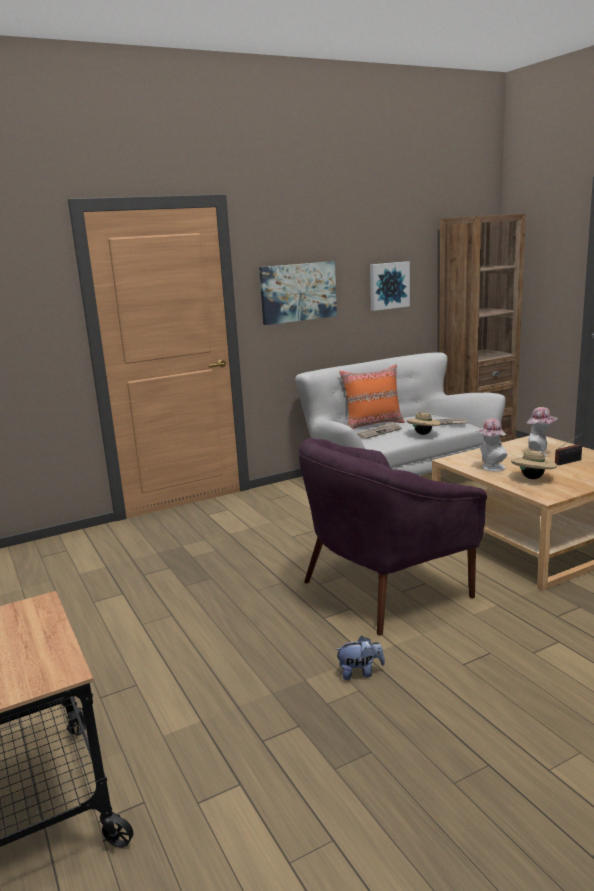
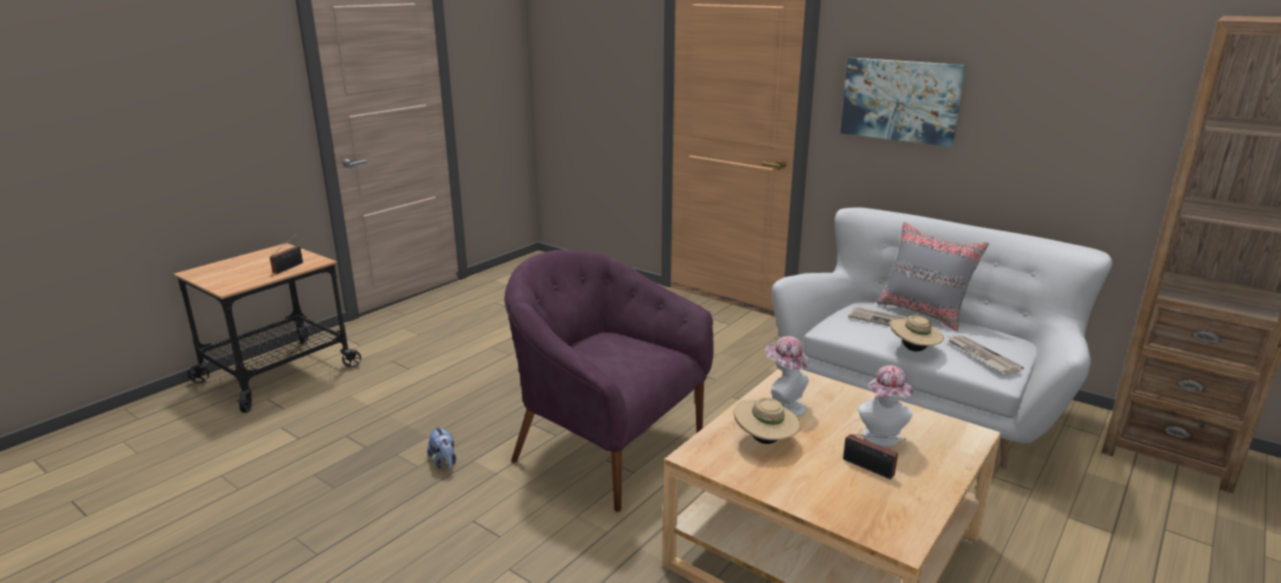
camera: 65 degrees right, 5 degrees up
orange pillow [339,364,405,429] -> grey pillow [877,222,989,331]
picture [370,261,410,311] -> none
none -> radio [270,233,303,274]

